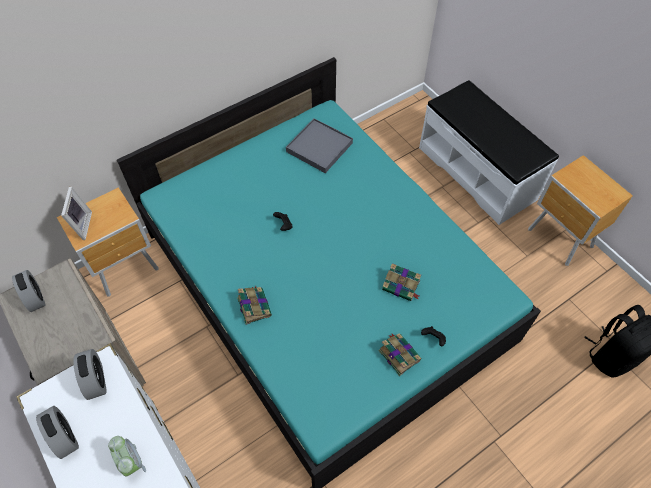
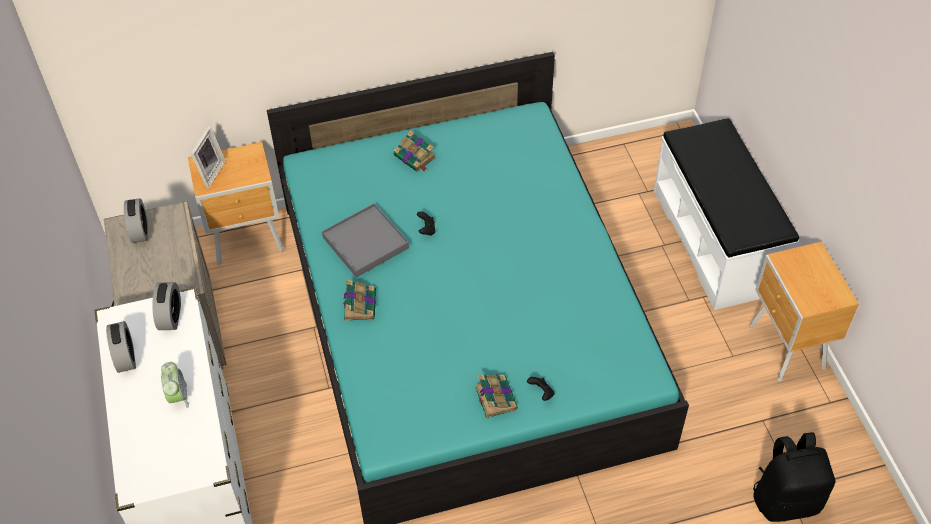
camera: 20 degrees right, 5 degrees down
grey tray [286,118,353,173] -> grey tray moved to [322,203,409,278]
book [382,263,421,301] -> book moved to [393,130,436,172]

